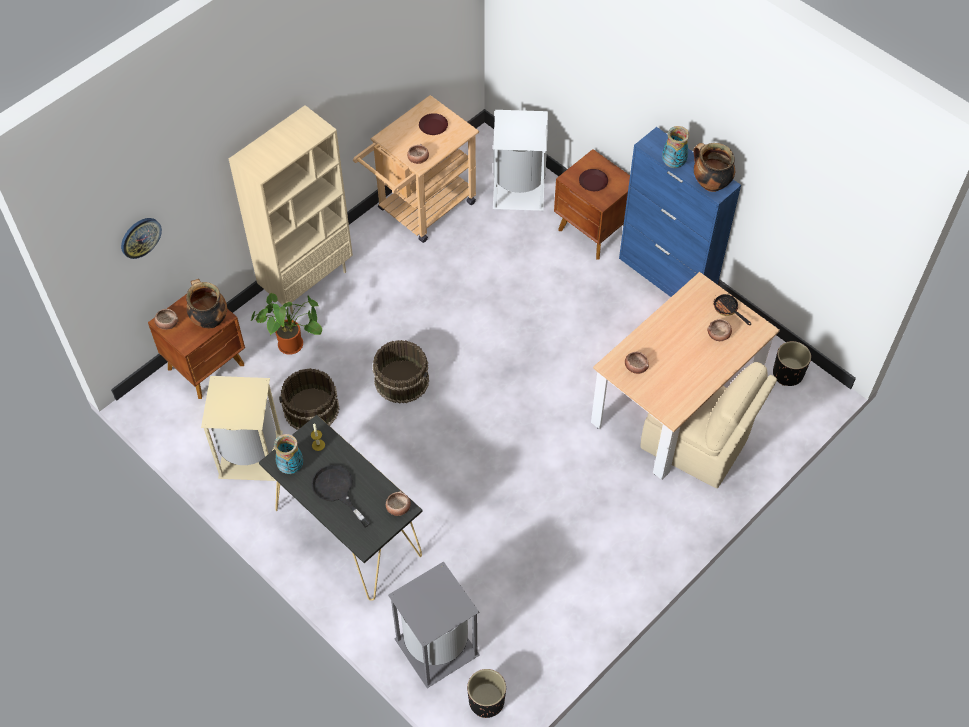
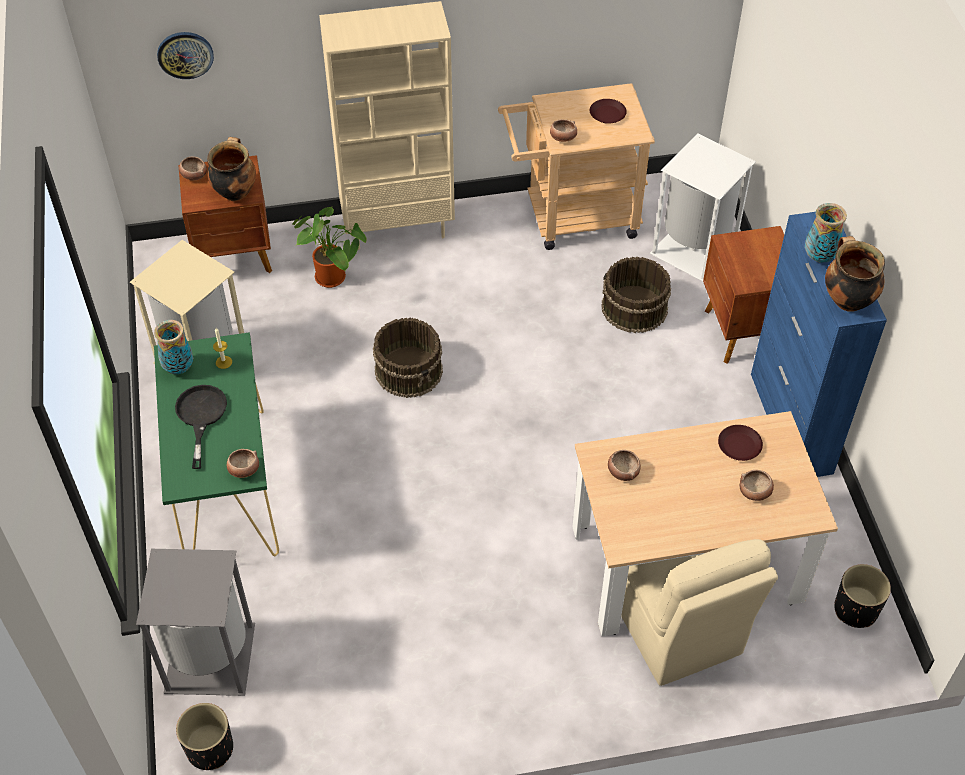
camera: 35 degrees right, 5 degrees down
black console table [259,415,423,601] -> green console table [154,332,279,556]
brown bucket [279,368,340,430] -> brown bucket moved to [601,257,671,333]
brown plate [579,169,608,191] -> brown plate moved to [718,425,763,461]
frying pan [714,294,751,325] -> none

